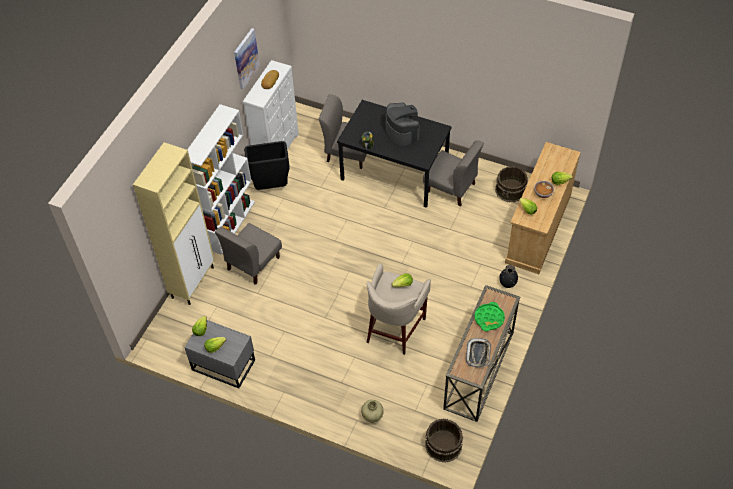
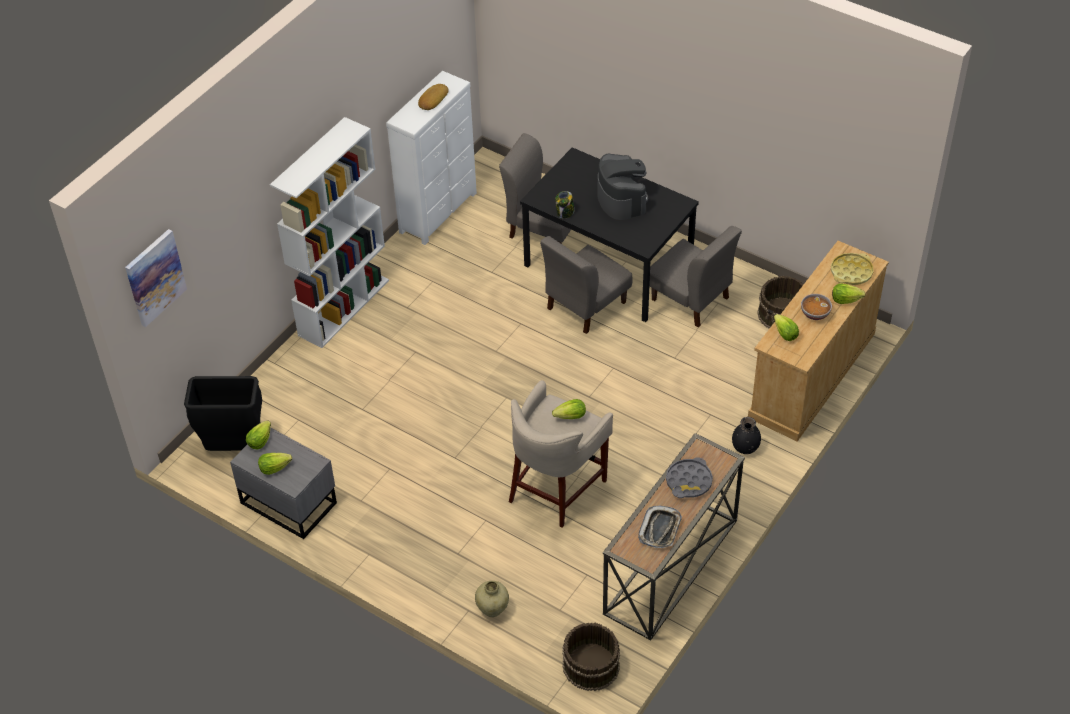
camera: 10 degrees right, 5 degrees down
beige cabinet [133,142,214,305] -> none
grey chair [215,223,282,285] -> grey chair moved to [540,236,633,334]
picture [234,28,260,89] -> picture moved to [125,229,187,327]
black trash can [244,141,290,190] -> black trash can moved to [184,376,262,451]
green tray [474,302,505,331] -> grey tray [666,457,713,498]
none -> yellow tray [831,253,874,285]

